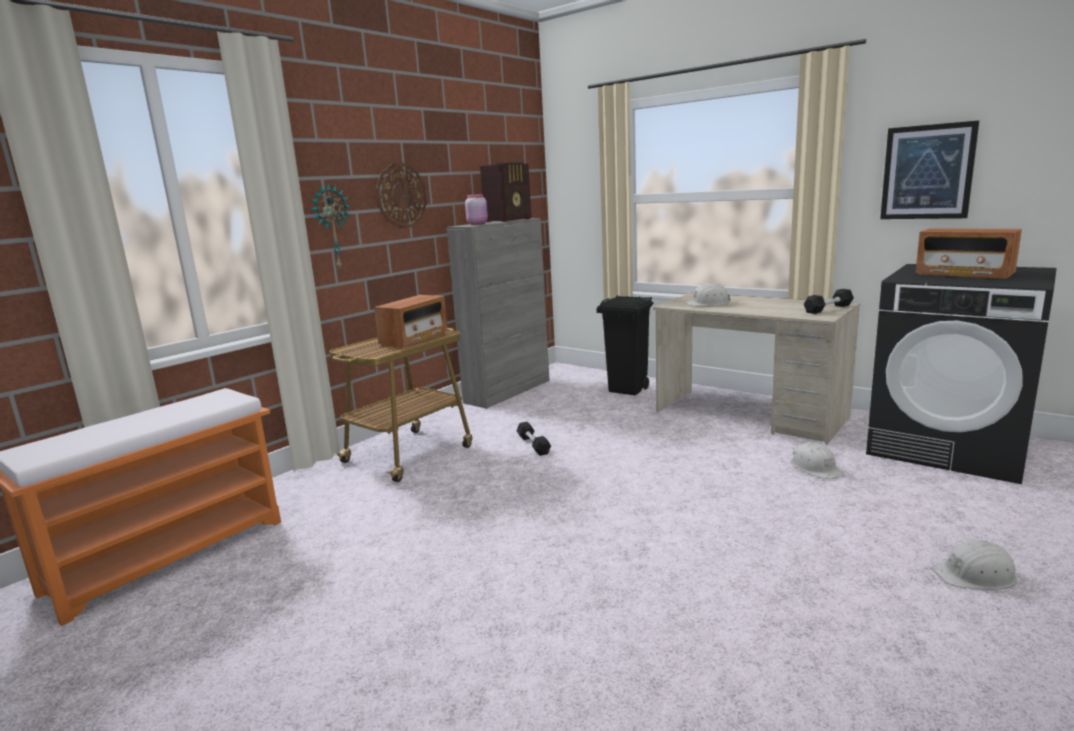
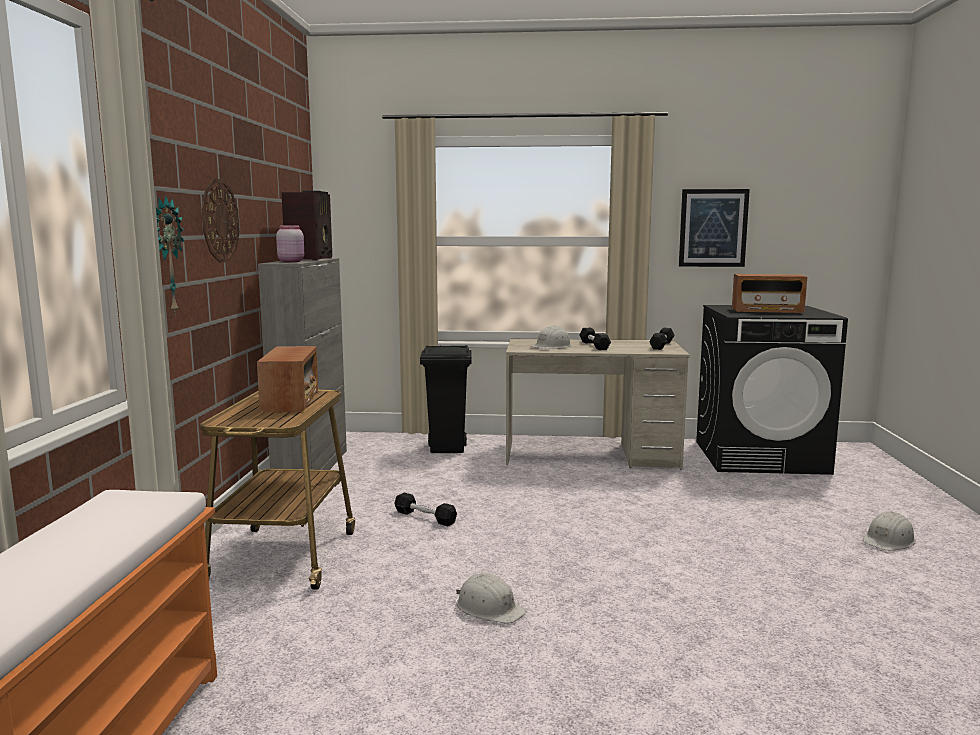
camera: 35 degrees left, 5 degrees down
white hard hat [791,442,844,479] -> white hard hat moved to [456,573,526,624]
none -> black dumbbell [579,328,611,350]

